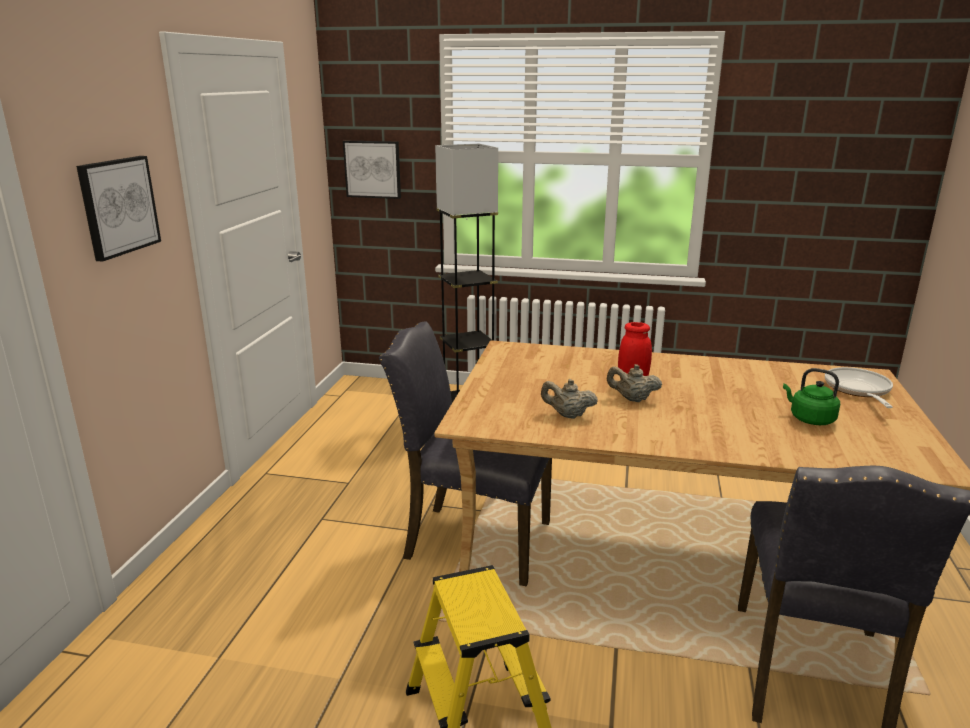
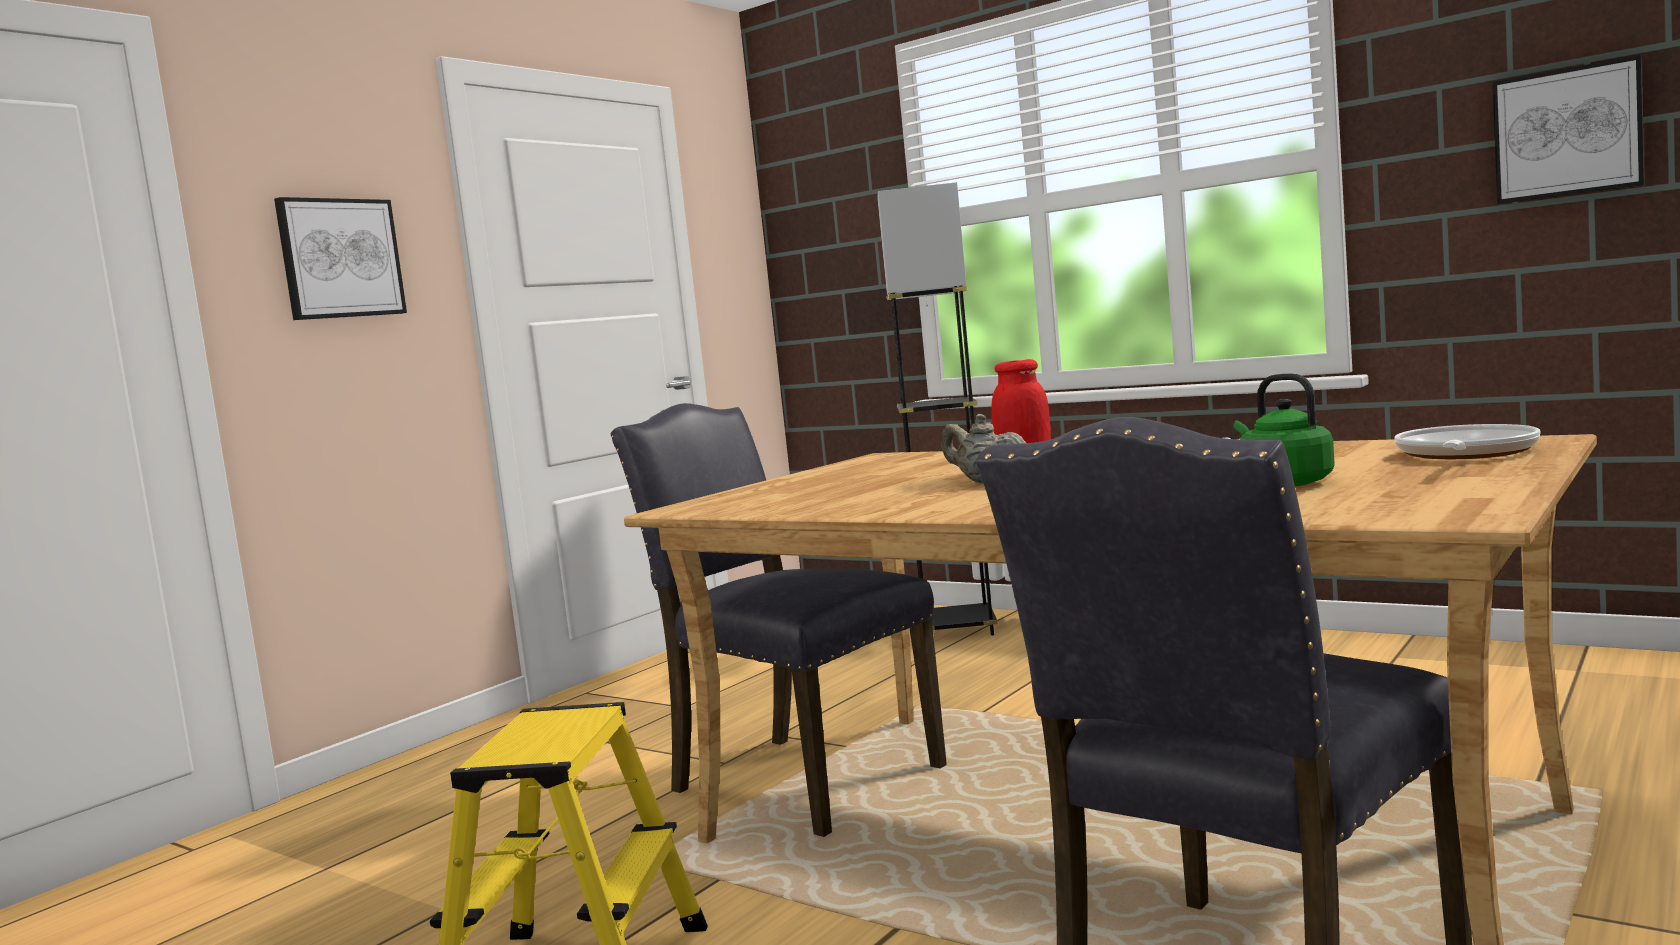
camera: 25 degrees right, 15 degrees down
picture [343,141,401,199] -> picture moved to [1493,55,1644,204]
beige teapot [541,379,598,419] -> none

